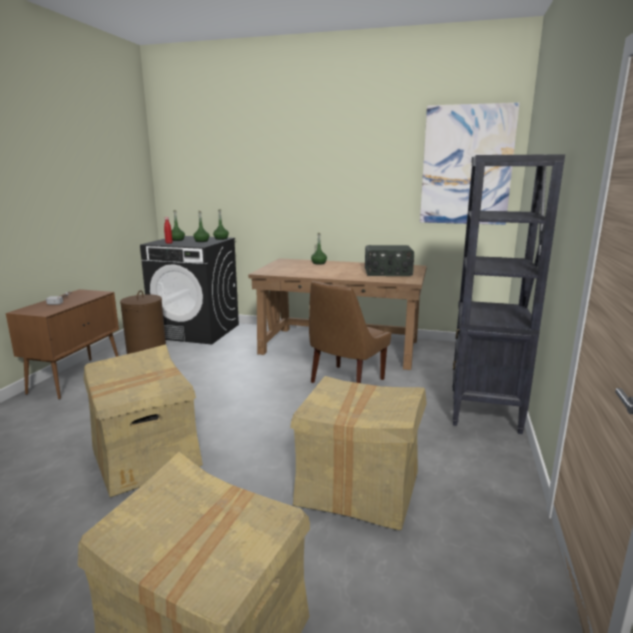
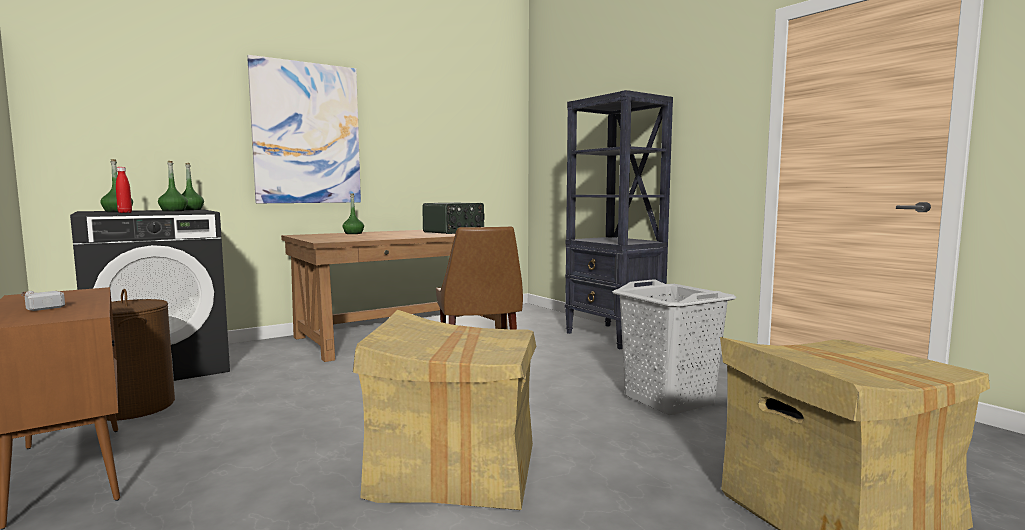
camera: 50 degrees left, 10 degrees down
cardboard box [290,376,427,530] -> grey laundry basket [612,279,737,415]
picture [420,103,520,225] -> picture moved to [247,55,361,203]

